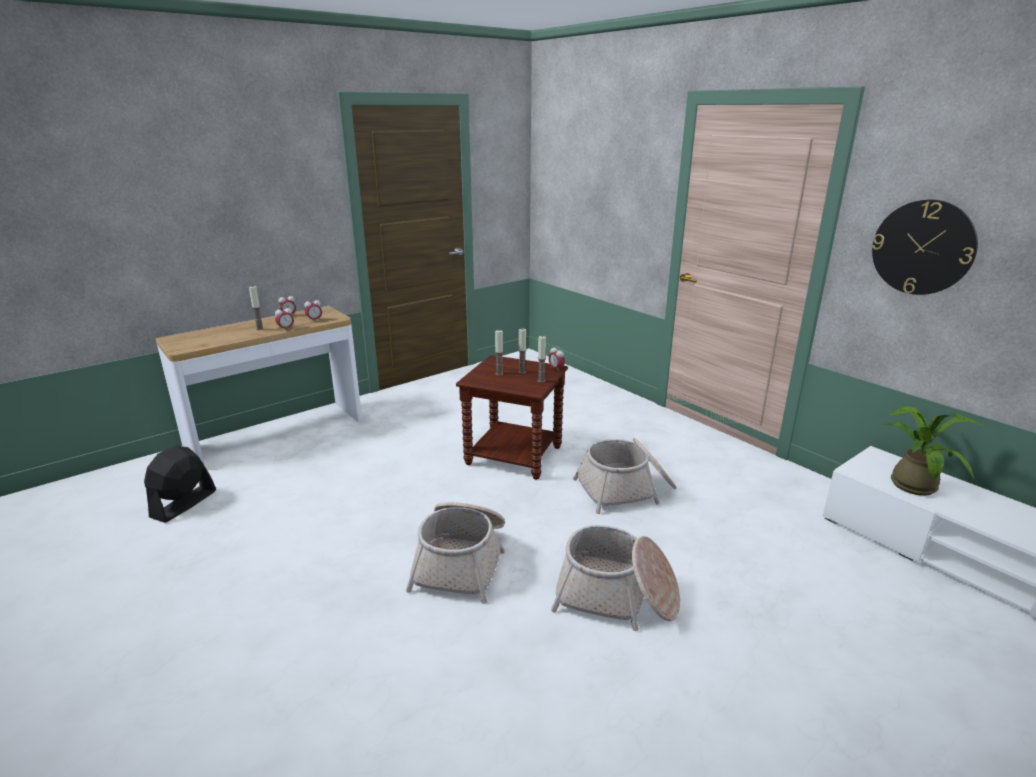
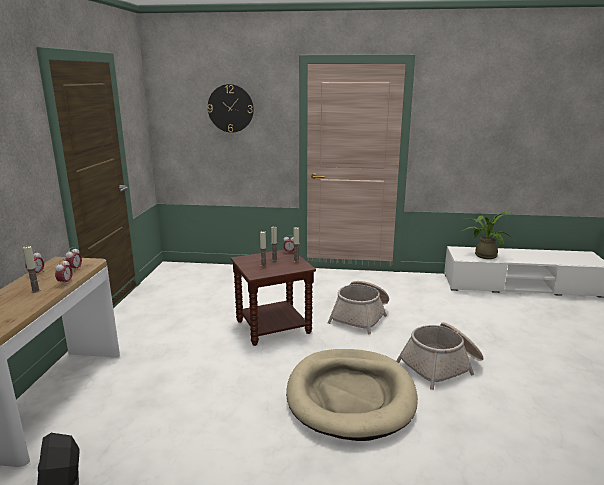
camera: 45 degrees left, 5 degrees down
basket [406,502,505,604] -> beige dog bed [286,349,418,441]
wall clock [872,200,978,295] -> wall clock moved to [207,84,254,133]

